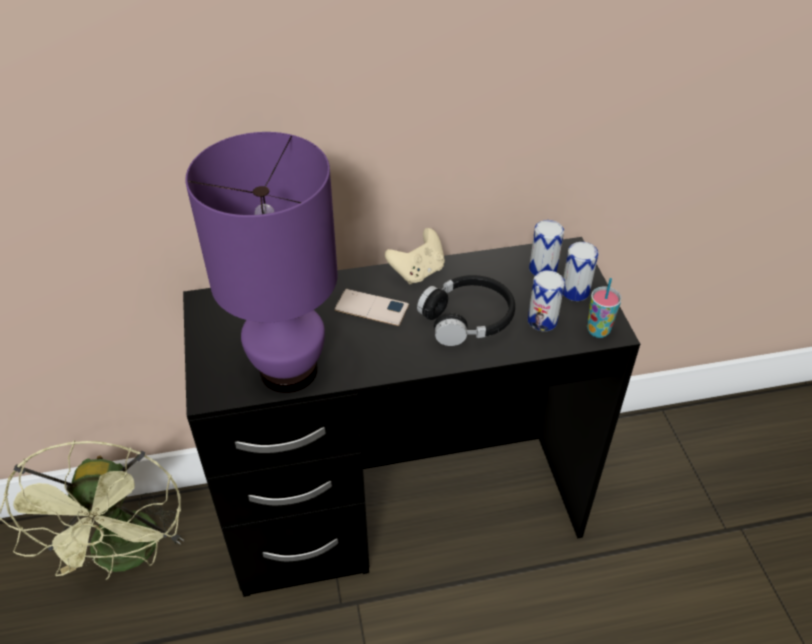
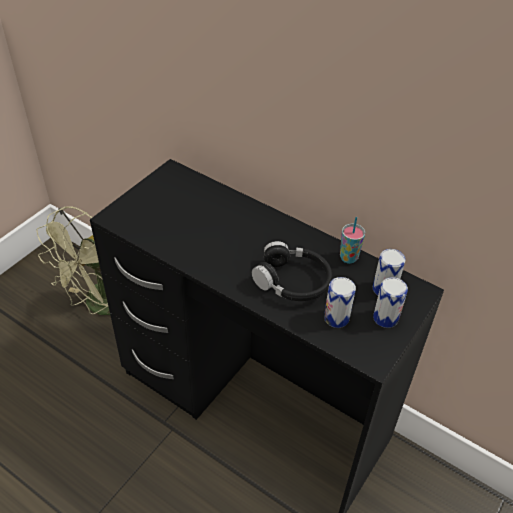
camera: 45 degrees right, 0 degrees up
purple table lamp [185,132,338,393] -> none
phone [334,289,409,326] -> none
beige game controller [385,228,445,284] -> none
cup [587,278,622,338] -> cup moved to [340,217,365,264]

